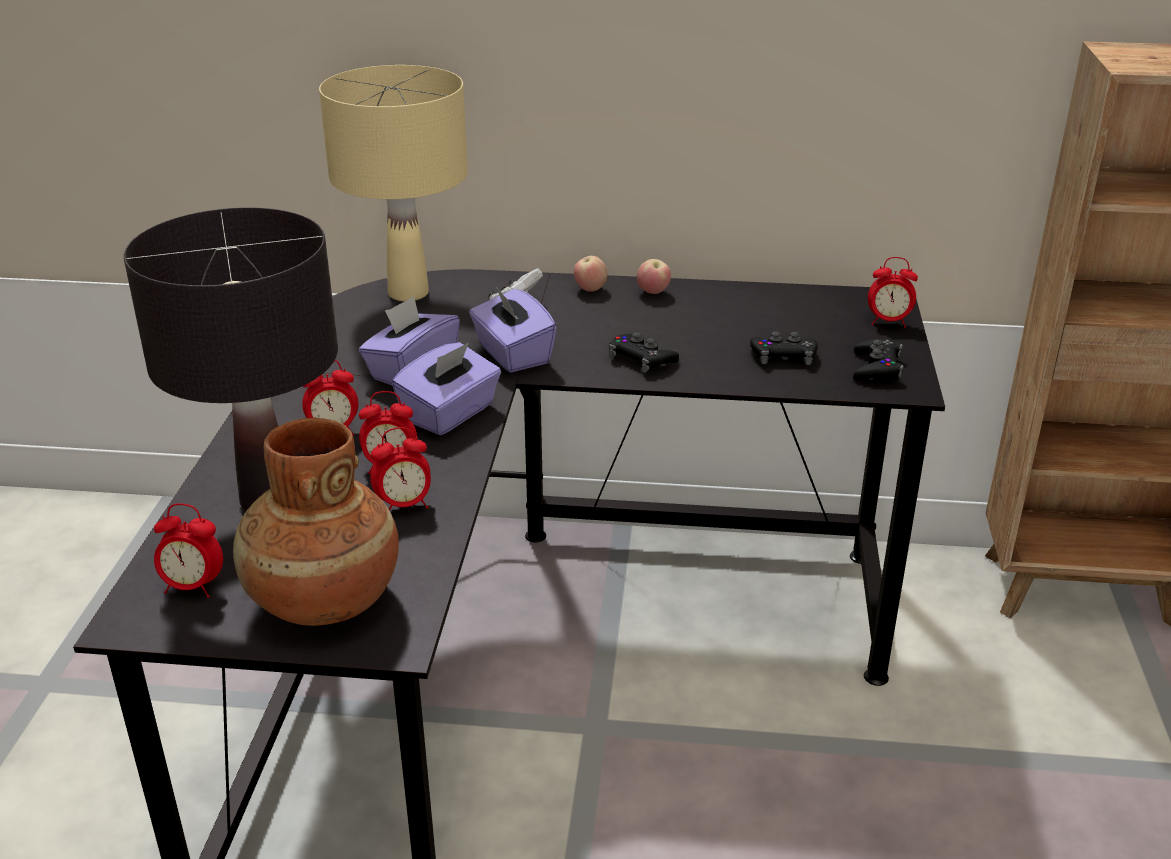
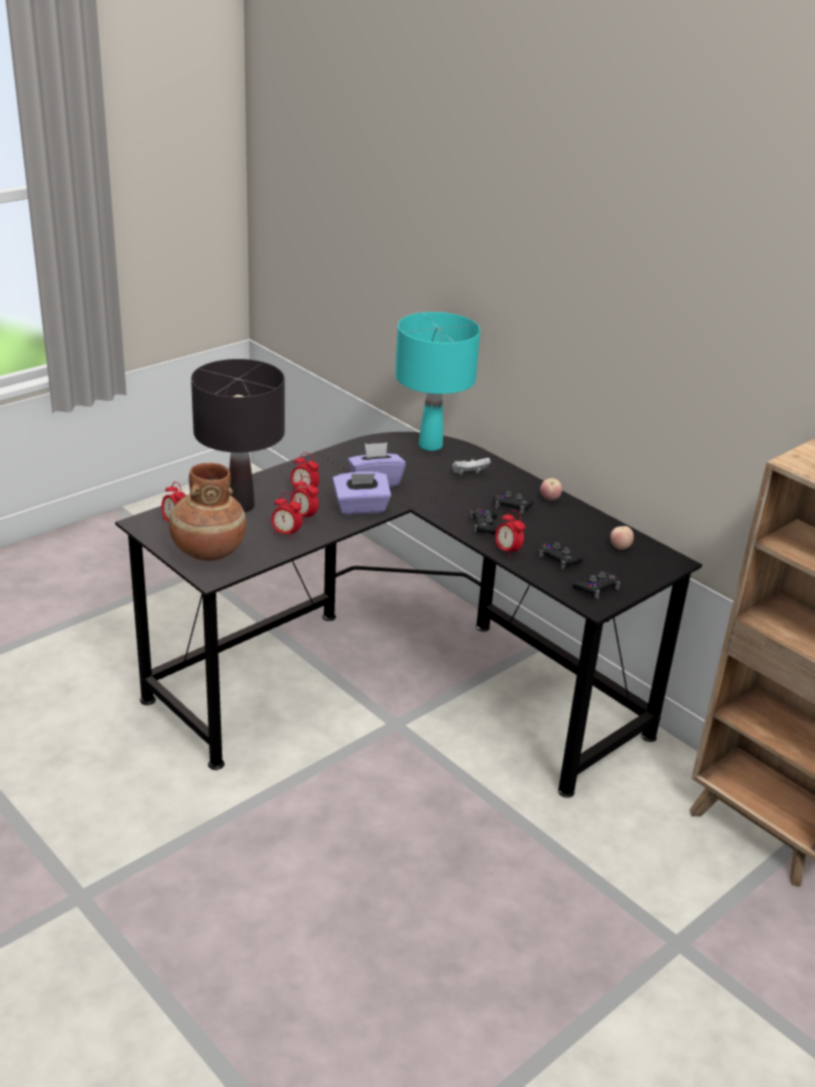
camera: 40 degrees right, 0 degrees up
beige table lamp [319,65,468,301] -> turquoise table lamp [395,312,480,451]
purple tissue box [469,285,557,372] -> none
apple [574,256,607,292] -> apple moved to [610,526,634,550]
alarm clock [868,257,918,328] -> alarm clock moved to [495,510,525,558]
none -> black game controller [494,491,533,514]

